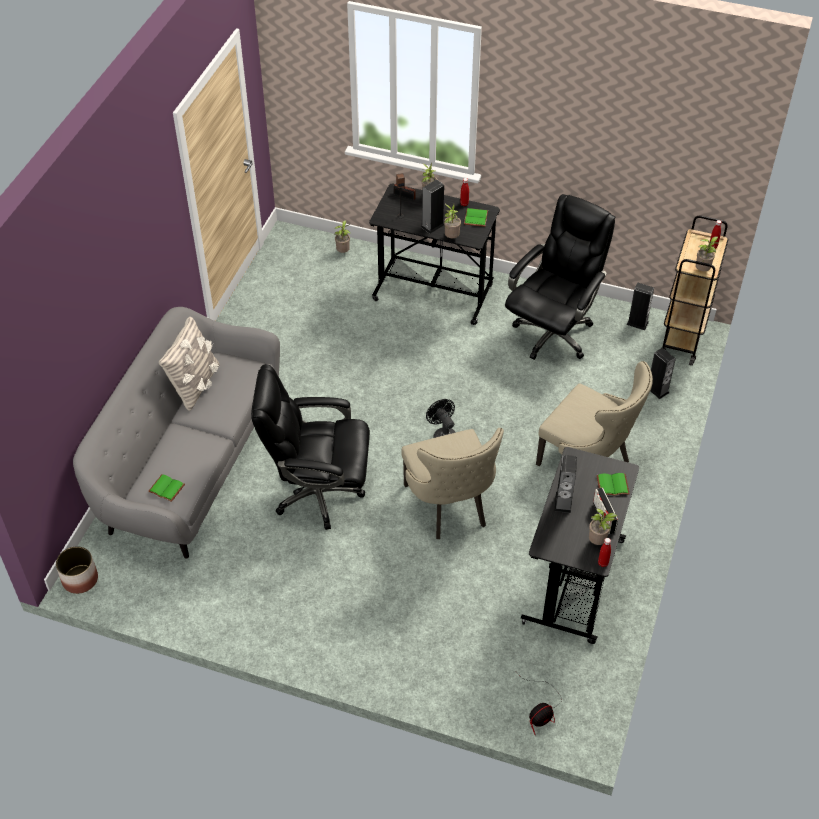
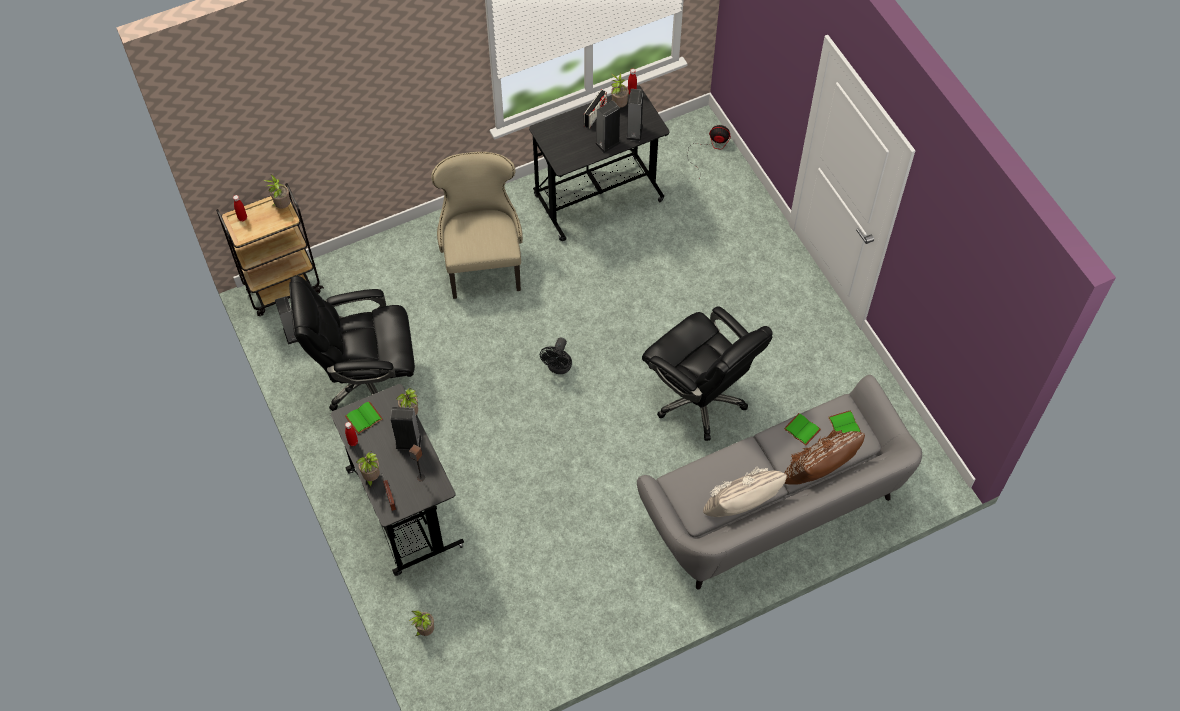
camera: 135 degrees left, 10 degrees up
planter [56,546,98,594] -> none
beige chair [401,428,504,539] -> none
green book [597,473,630,496] -> green book moved to [784,413,821,446]
speaker [650,348,676,399] -> speaker moved to [626,89,643,141]
none -> brown pillow [784,430,865,485]

